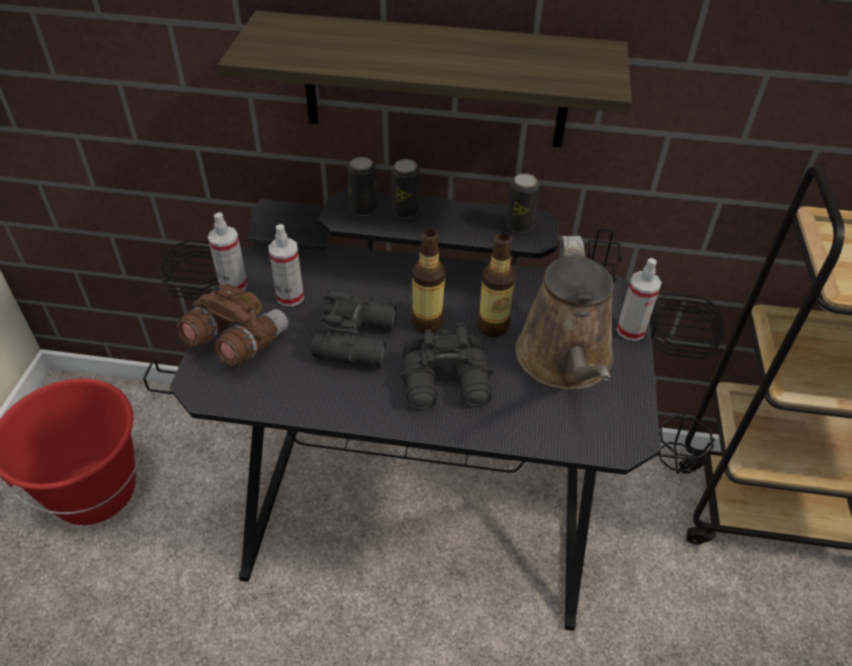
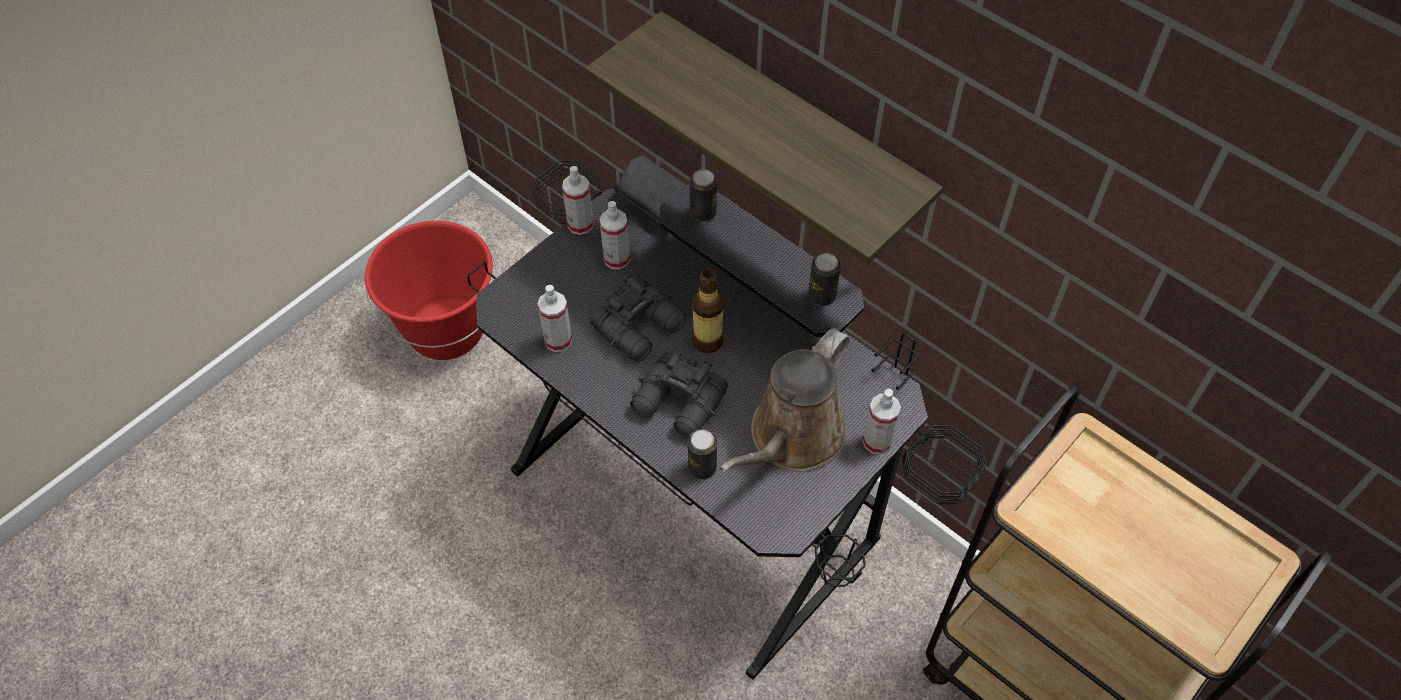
camera: 35 degrees right, 10 degrees up
brown binoculars [177,283,288,366] -> none
can [392,159,420,218] -> can moved to [688,429,717,479]
bottle [477,233,516,337] -> none
none -> spray bottle [538,285,572,352]

